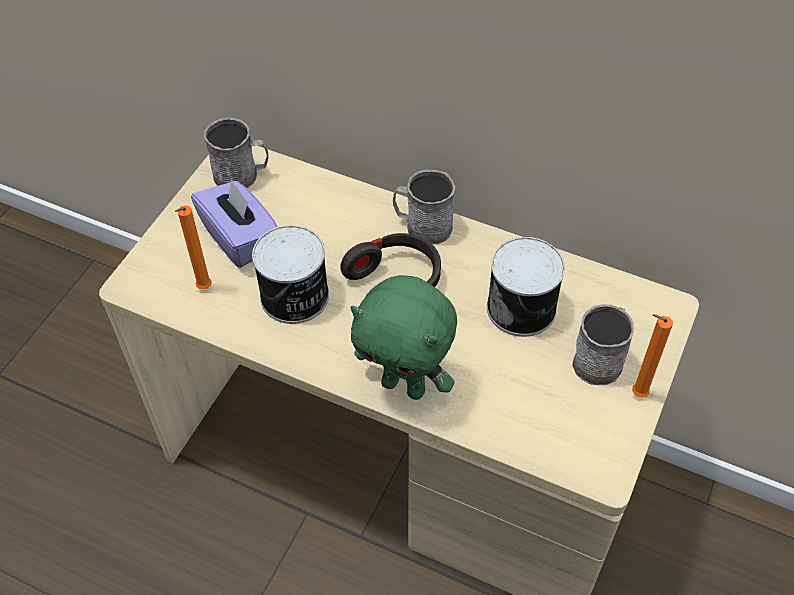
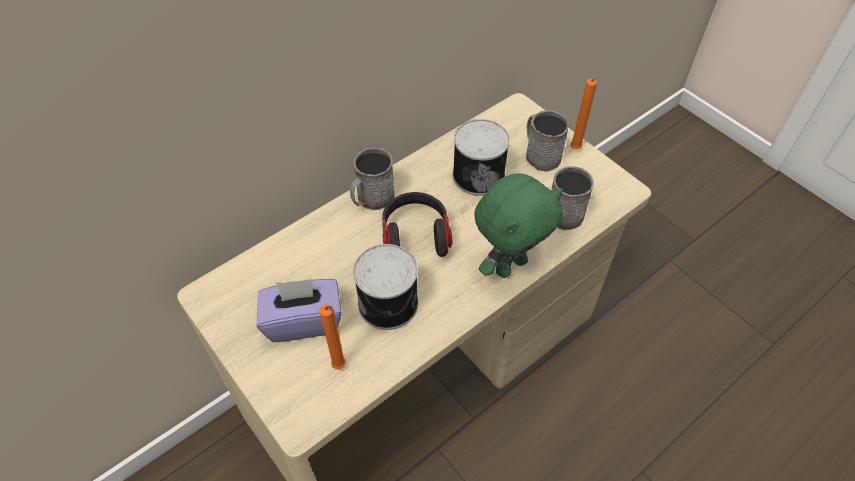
camera: 65 degrees left, 0 degrees up
grey mug [204,118,269,188] -> grey mug moved to [551,166,594,230]

